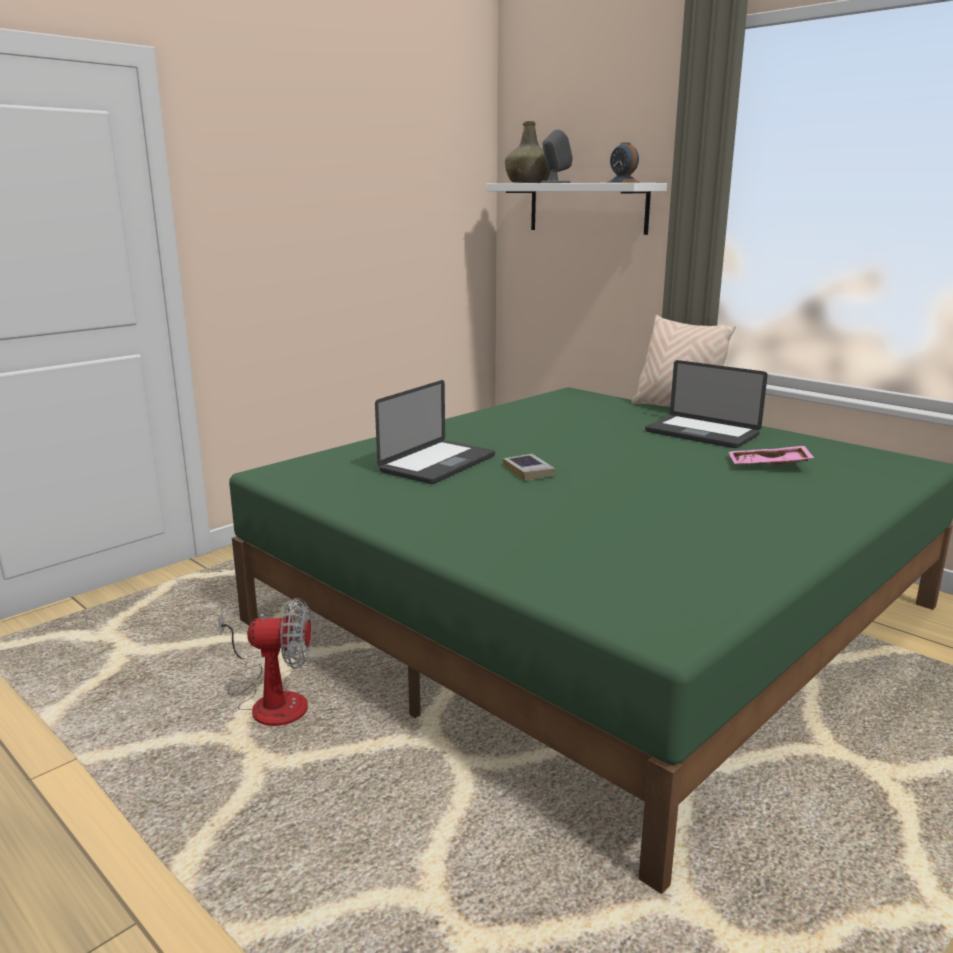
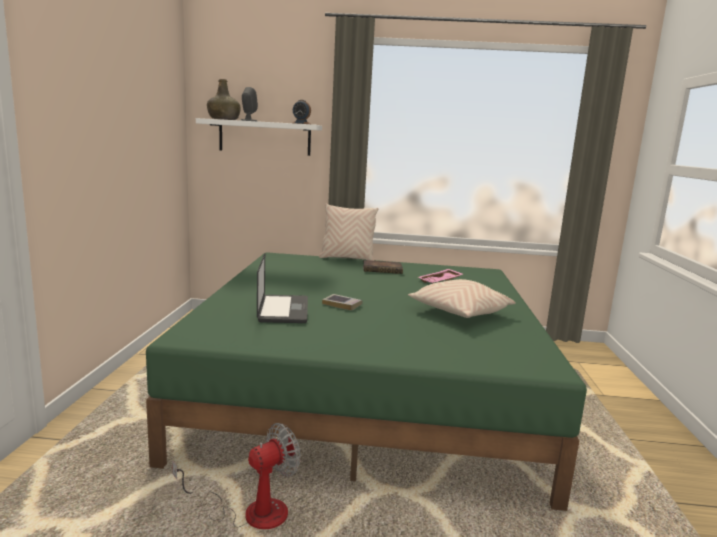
camera: 40 degrees left, 5 degrees down
laptop [645,360,768,448] -> book [363,260,403,274]
none -> beige pillow [408,279,516,318]

